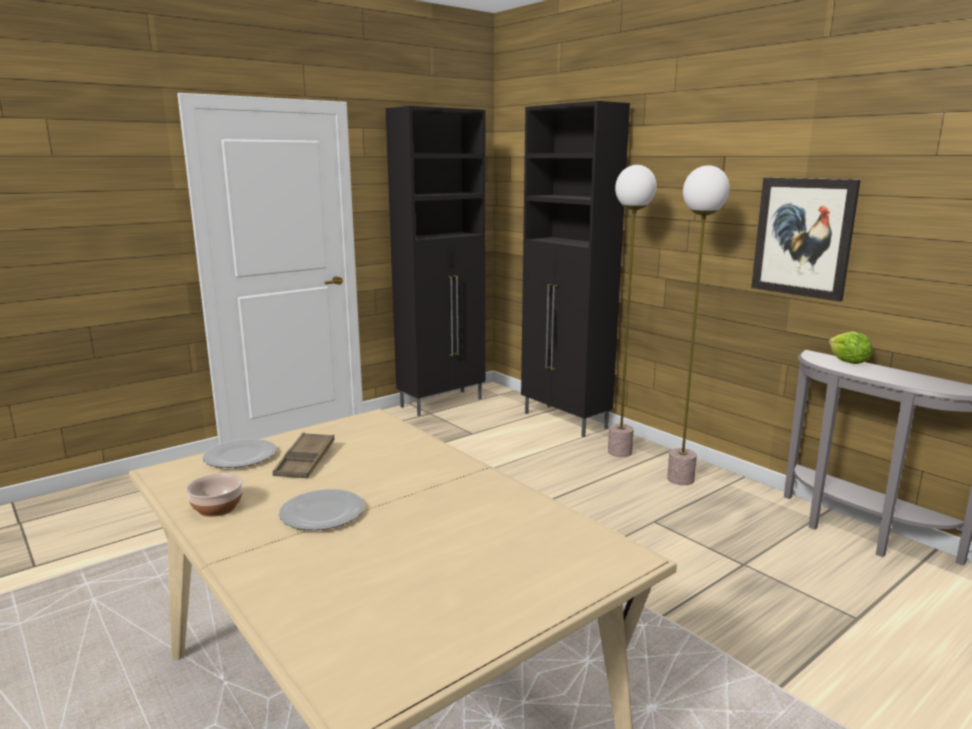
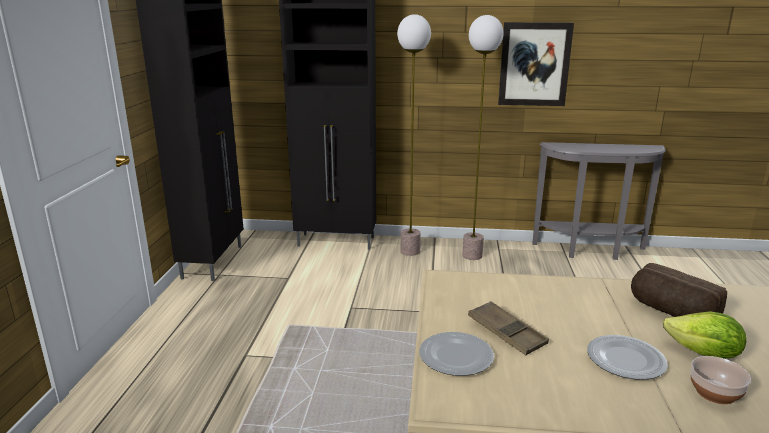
camera: 45 degrees left, 5 degrees up
bowl [186,473,243,517] -> bowl moved to [691,356,751,404]
lettuce [829,331,872,364] -> lettuce moved to [663,311,747,359]
none -> bread [631,263,727,317]

